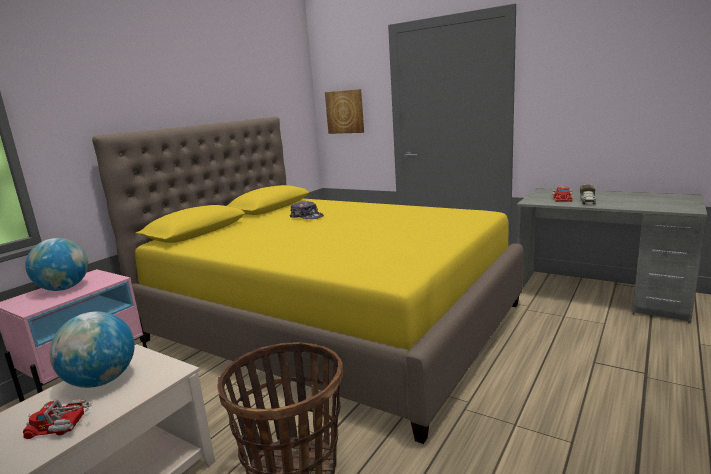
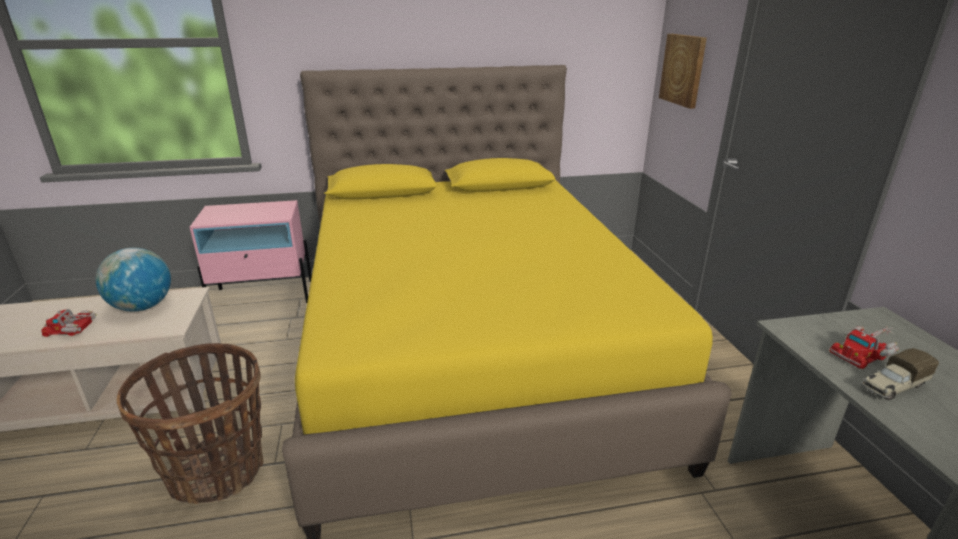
camera: 45 degrees right, 10 degrees up
toy truck [23,399,93,439] -> toy truck turned 45 degrees counterclockwise [41,309,97,337]
globe [25,238,88,291] -> none
cap [290,201,324,219] -> none

